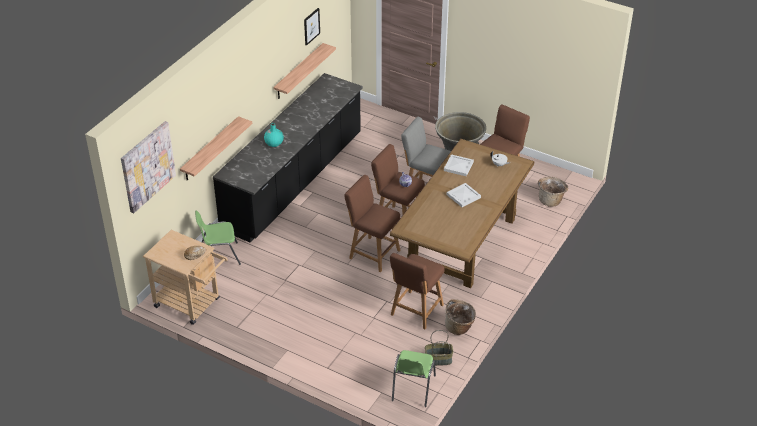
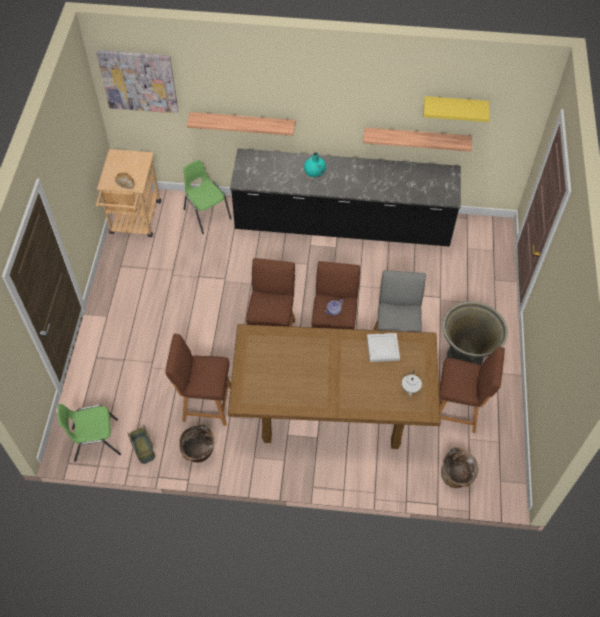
camera: 65 degrees right, 15 degrees up
picture [304,8,320,46] -> yellow shelf [424,96,489,122]
white tray [446,183,481,207] -> none

